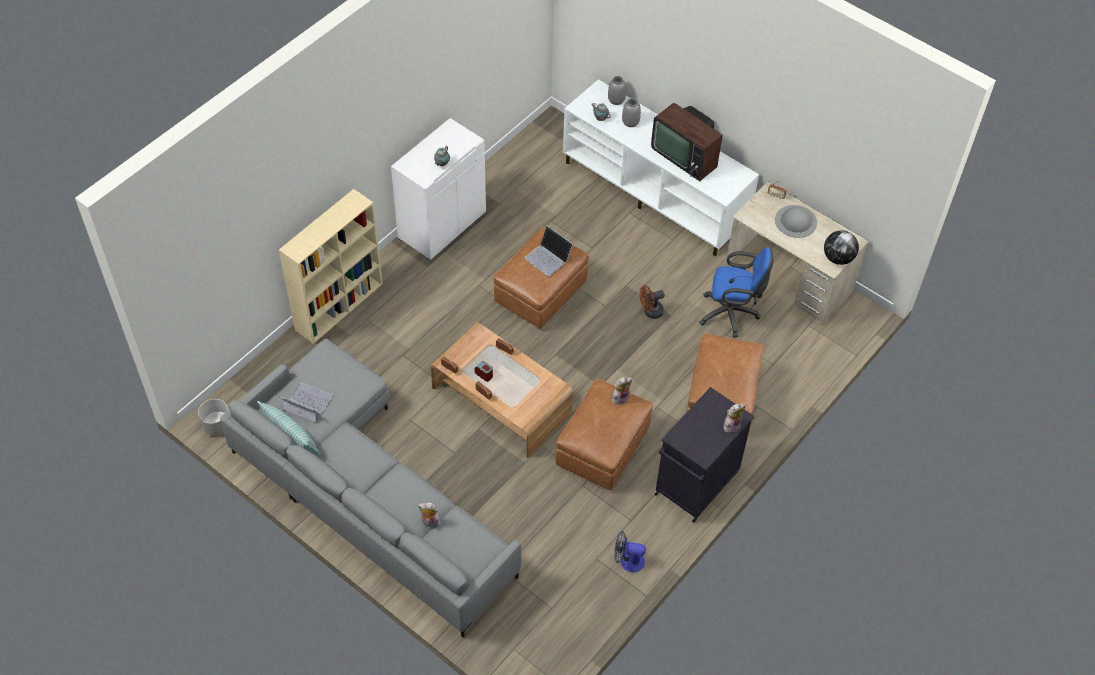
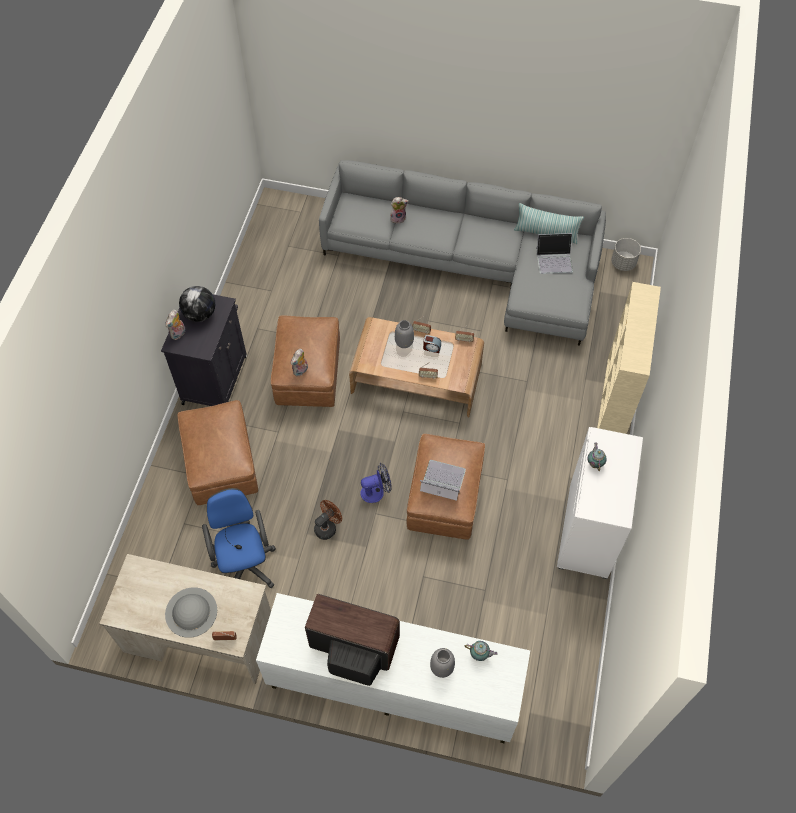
camera: 155 degrees right, 5 degrees up
grey vase [608,76,626,105] -> grey vase moved to [395,320,414,348]
fan [615,531,646,572] -> fan moved to [361,463,391,503]
blue office chair [699,247,773,338] -> blue office chair turned 90 degrees clockwise [202,488,276,588]
globe [824,230,859,265] -> globe moved to [179,286,215,322]

